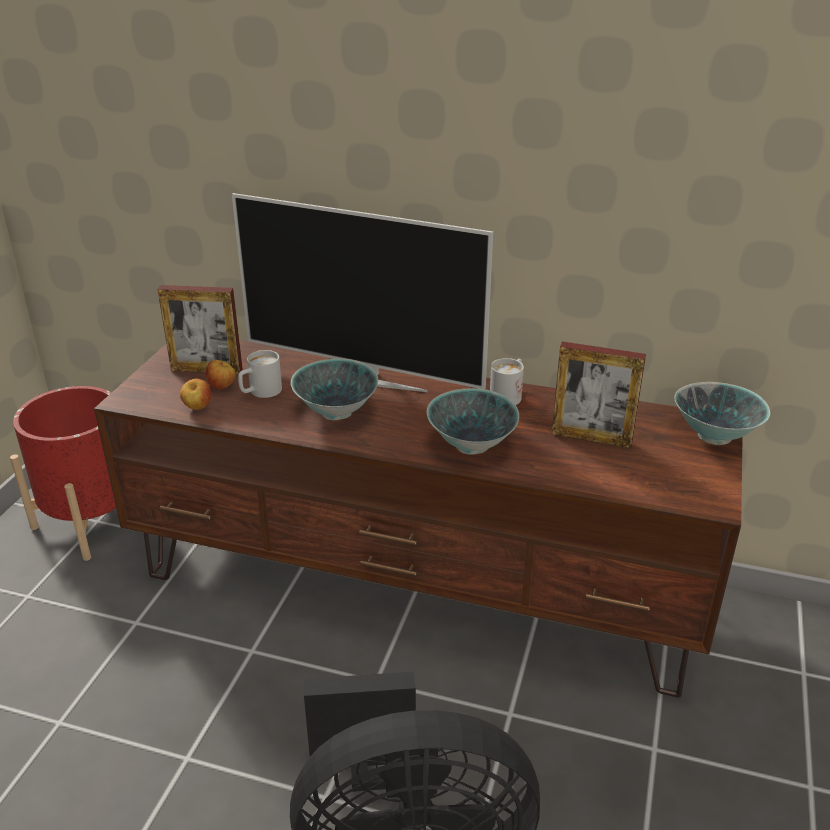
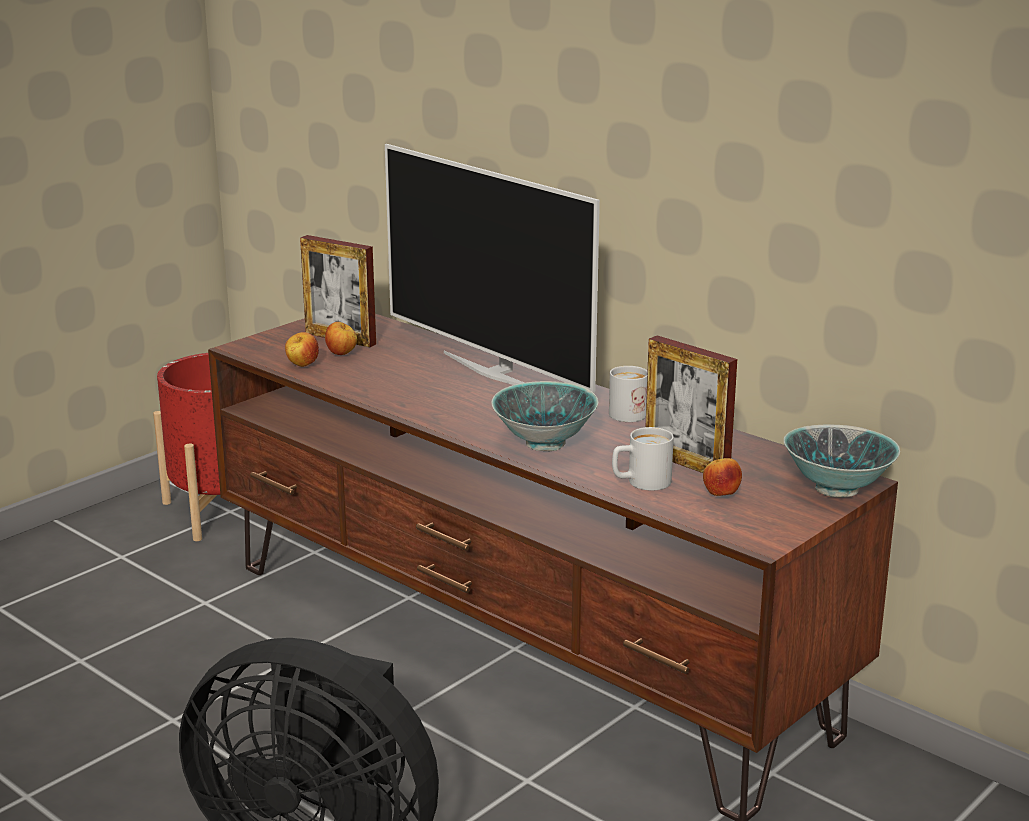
camera: 25 degrees right, 10 degrees down
white mug [238,350,282,398] -> white mug moved to [612,427,674,491]
bowl [291,358,378,420] -> none
none -> apple [703,458,742,496]

